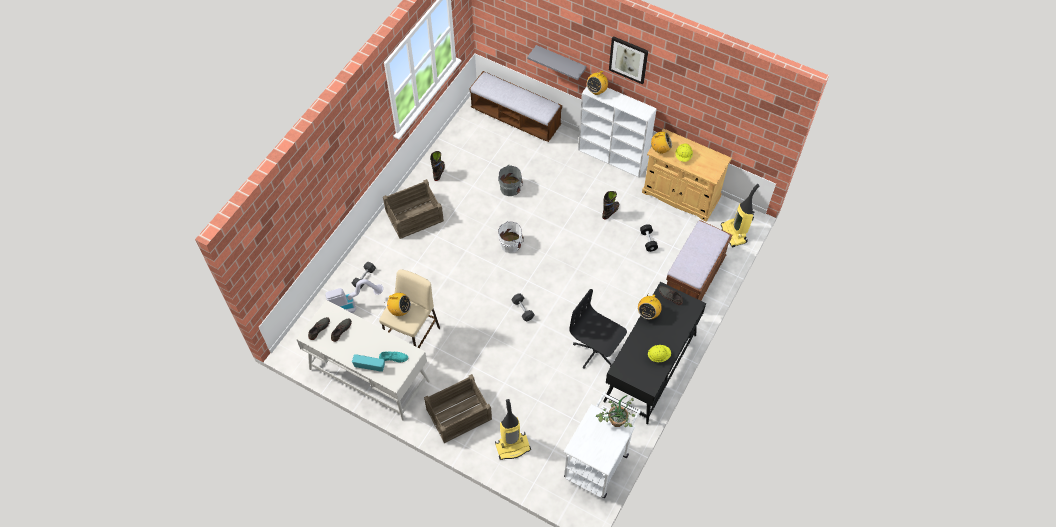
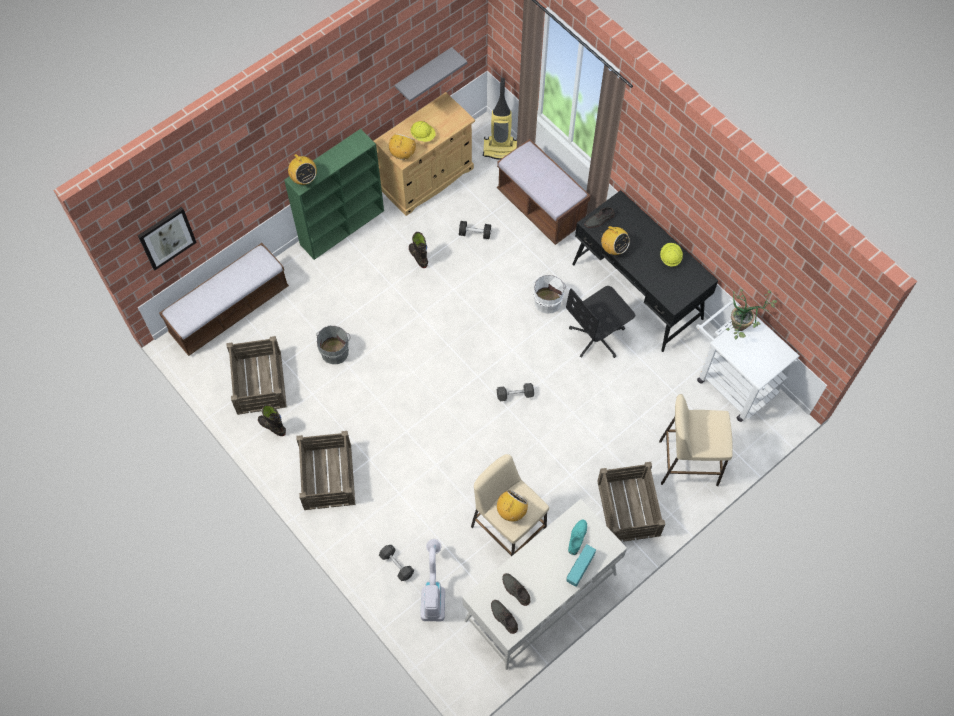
camera: 70 degrees left, 5 degrees up
vacuum cleaner [495,399,531,460] -> beige stool [659,394,733,486]
white bucket [498,221,524,253] -> white bucket moved to [533,275,566,314]
grey shelf [527,45,587,80] -> grey shelf moved to [395,47,467,102]
white bookcase [578,87,657,178] -> green bookcase [284,129,384,260]
picture [609,36,648,84] -> picture moved to [138,207,197,270]
none -> crate [226,336,287,415]

